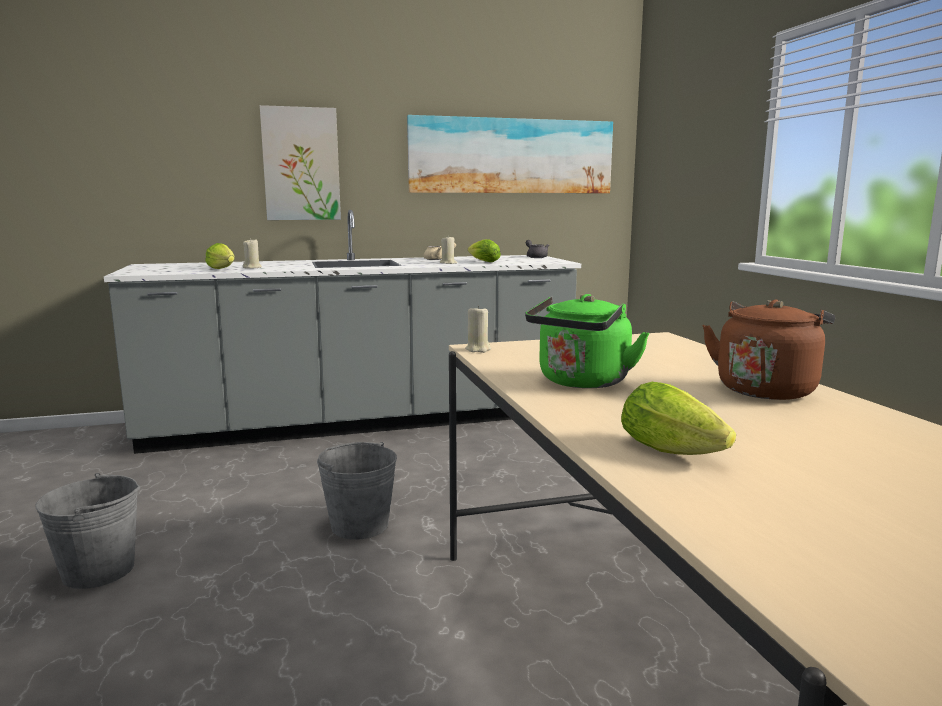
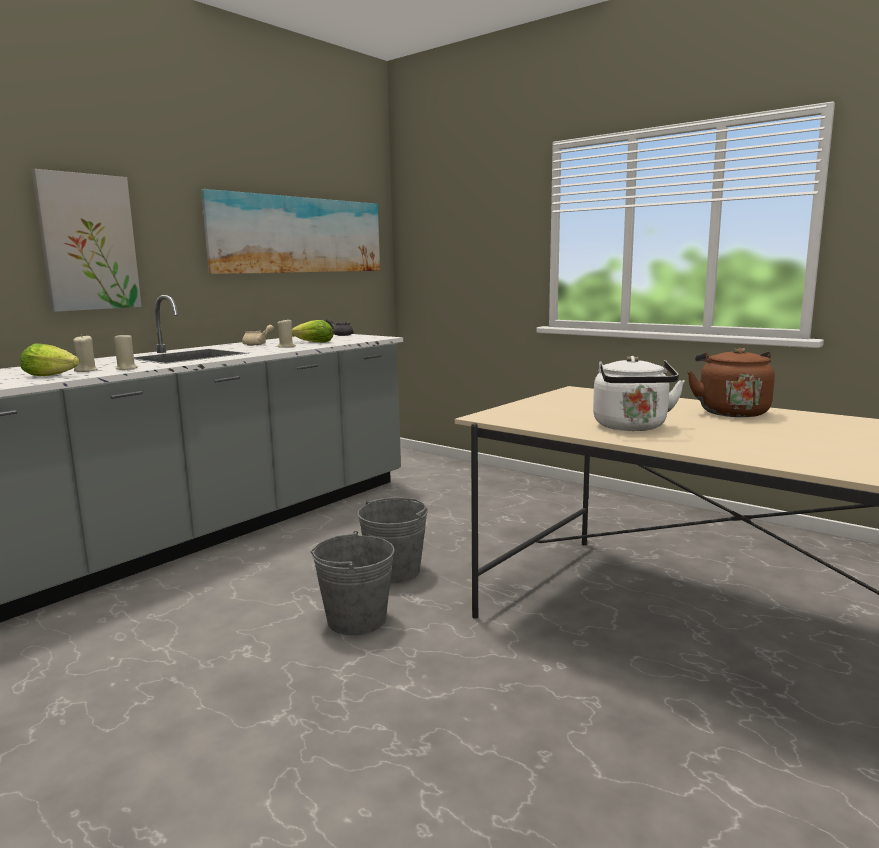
camera: 35 degrees left, 0 degrees up
grey bucket [35,473,140,589] -> grey bucket moved to [357,497,428,583]
beige candle [465,305,491,353] -> beige candle moved to [114,333,138,370]
green kettle [525,294,650,388] -> white kettle [593,356,685,431]
lettuce [621,382,736,455] -> none

